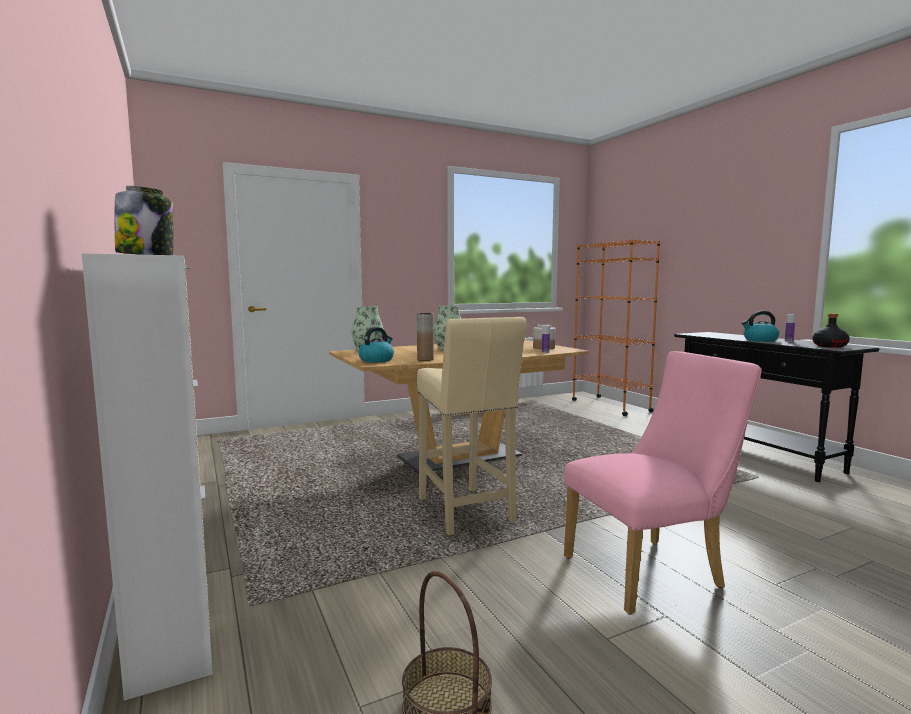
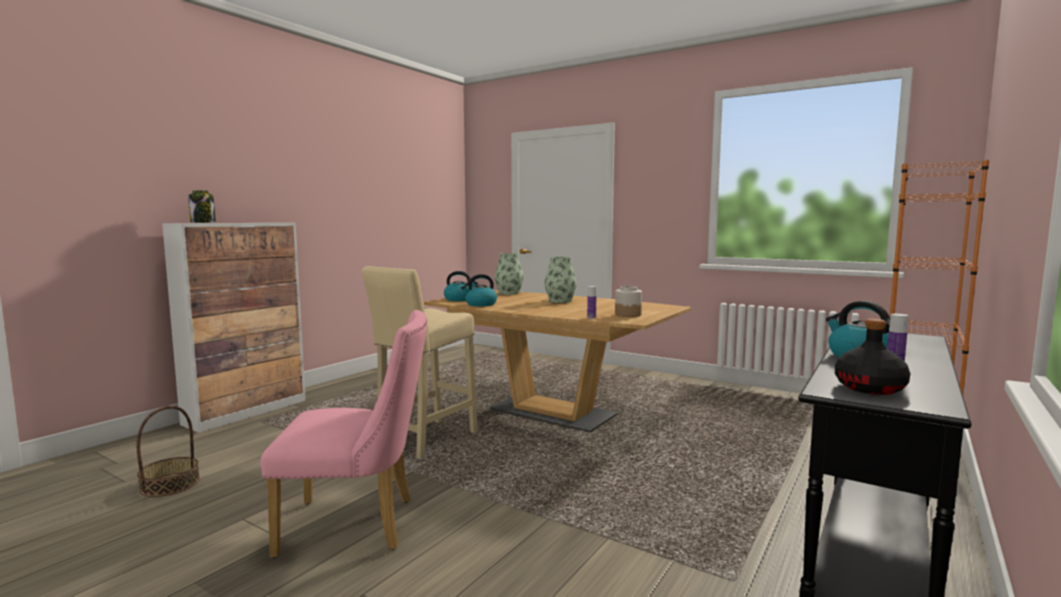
camera: 60 degrees right, 0 degrees up
brown vase [417,313,434,361] -> kettle [461,274,497,306]
pink chair [564,351,762,615] -> pink chair turned 45 degrees counterclockwise [261,310,427,558]

